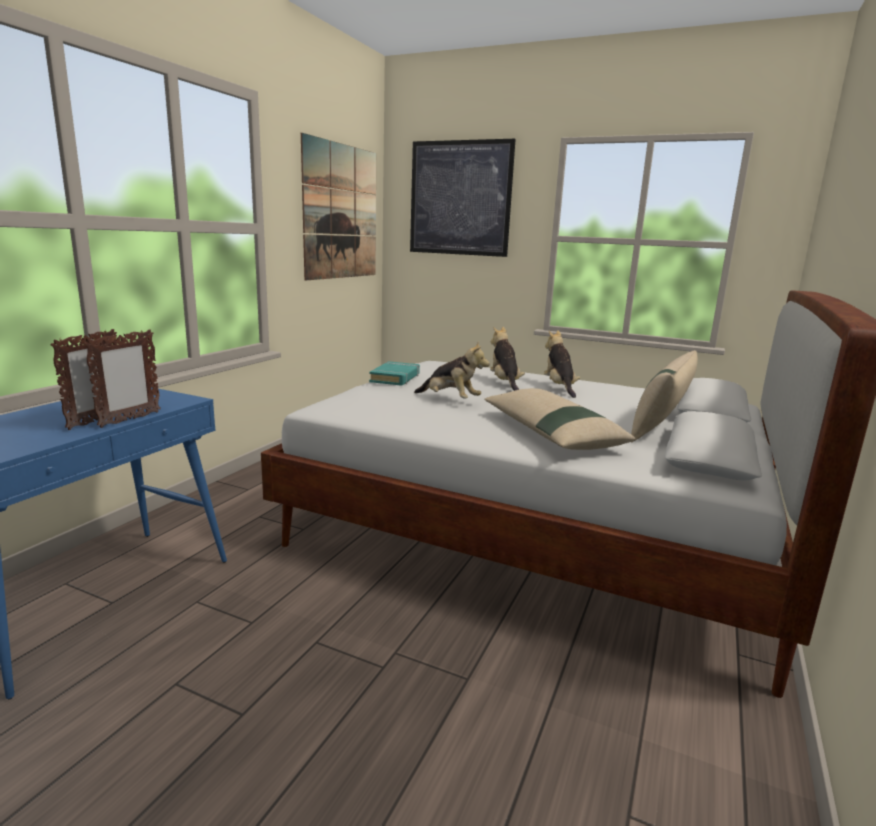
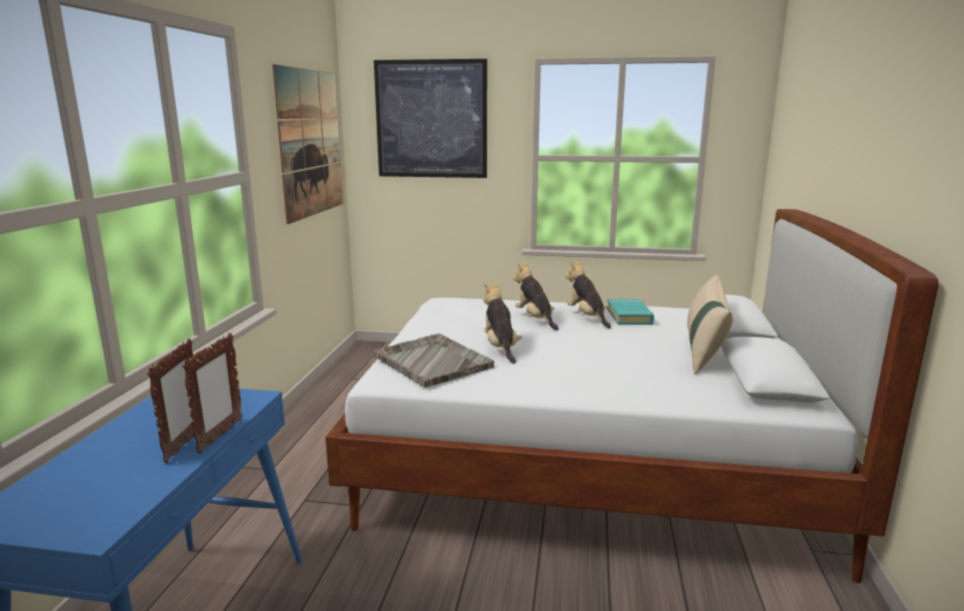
camera: 15 degrees left, 0 degrees up
turquoise book [369,361,420,386] -> turquoise book moved to [607,299,654,325]
plush toy [414,341,490,398] -> plush toy turned 120 degrees counterclockwise [483,282,522,364]
beige pillow [484,388,635,450] -> none
none -> grey tray [374,334,494,387]

